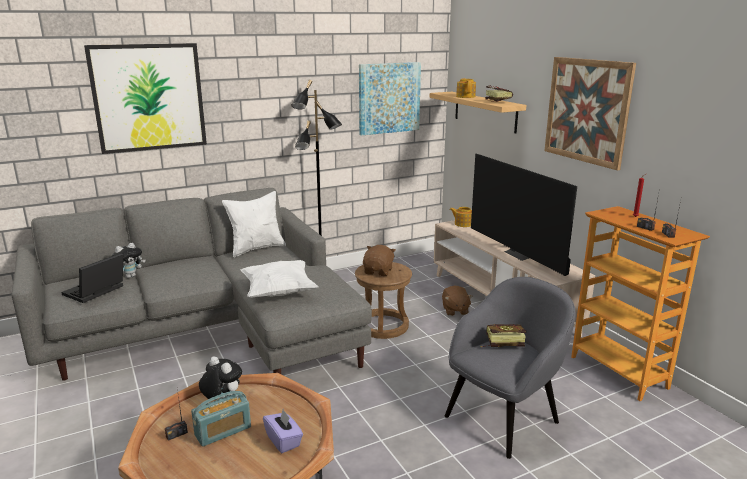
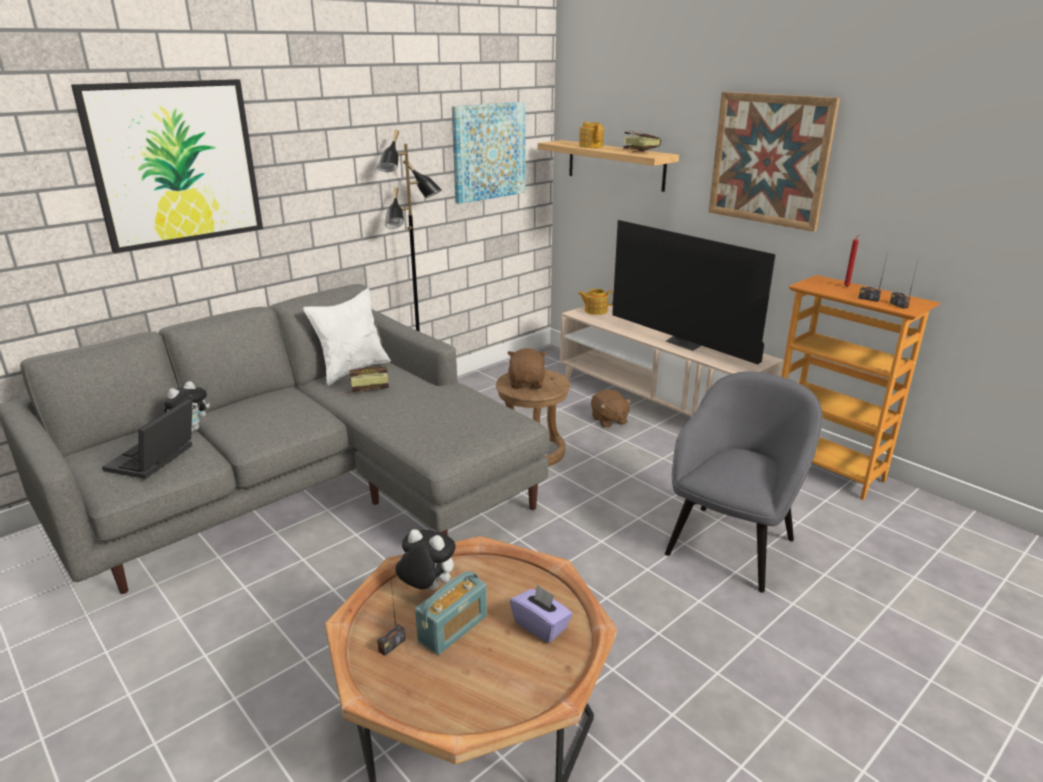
camera: 15 degrees left, 5 degrees up
white pillow [241,260,318,298] -> none
book [481,324,526,347] -> book moved to [342,366,389,394]

